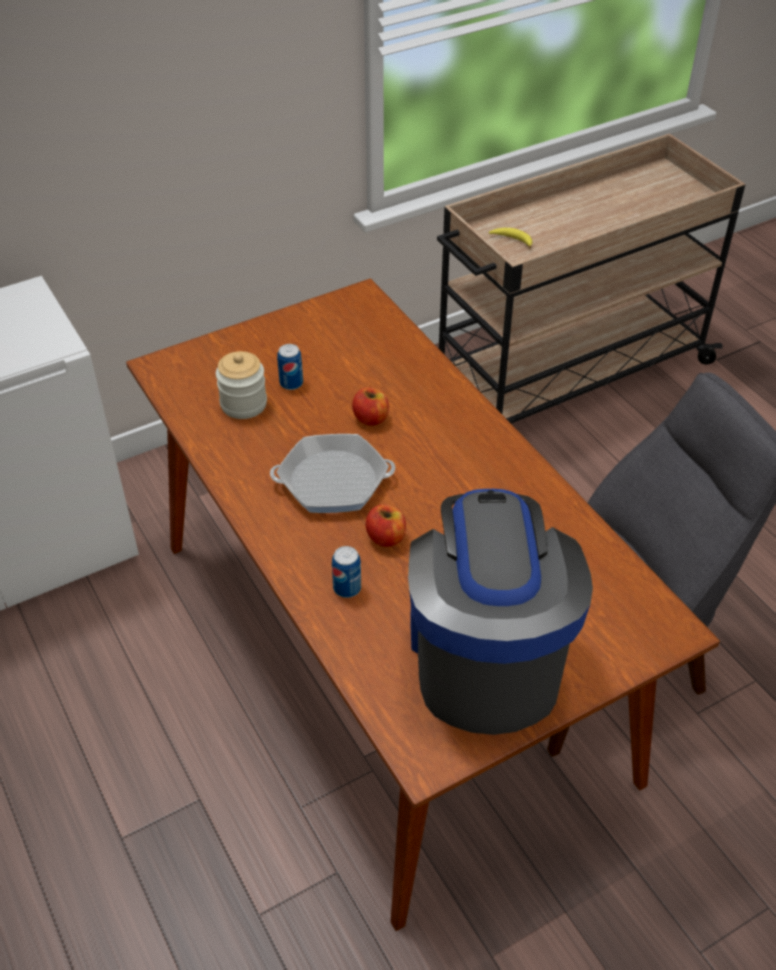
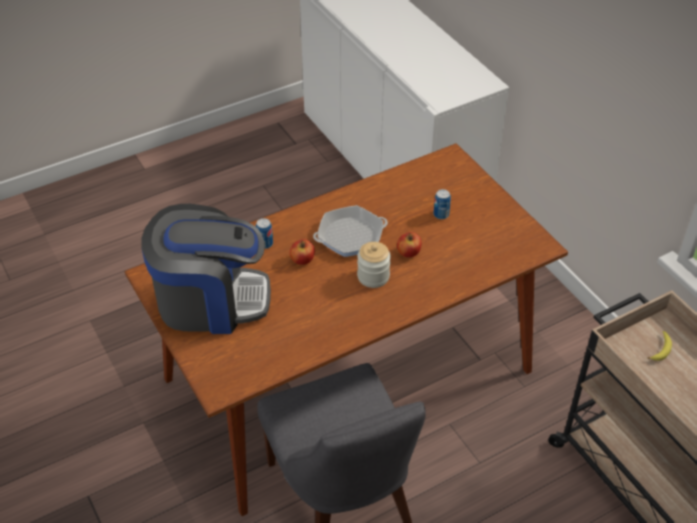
camera: 90 degrees right, 0 degrees up
jar [216,351,267,419] -> jar moved to [357,242,391,288]
frying pan [270,434,395,513] -> frying pan turned 75 degrees clockwise [313,205,388,257]

